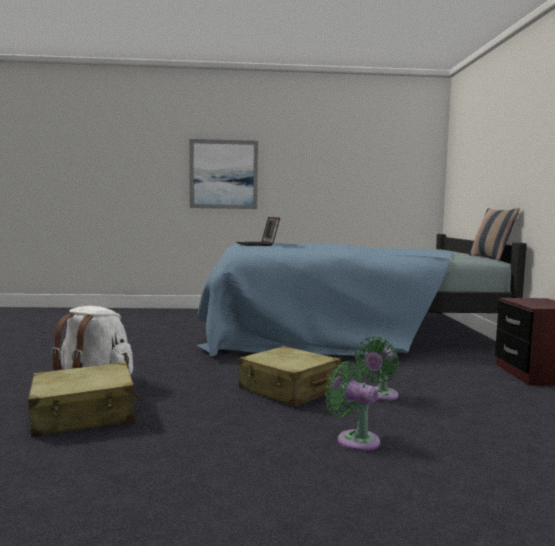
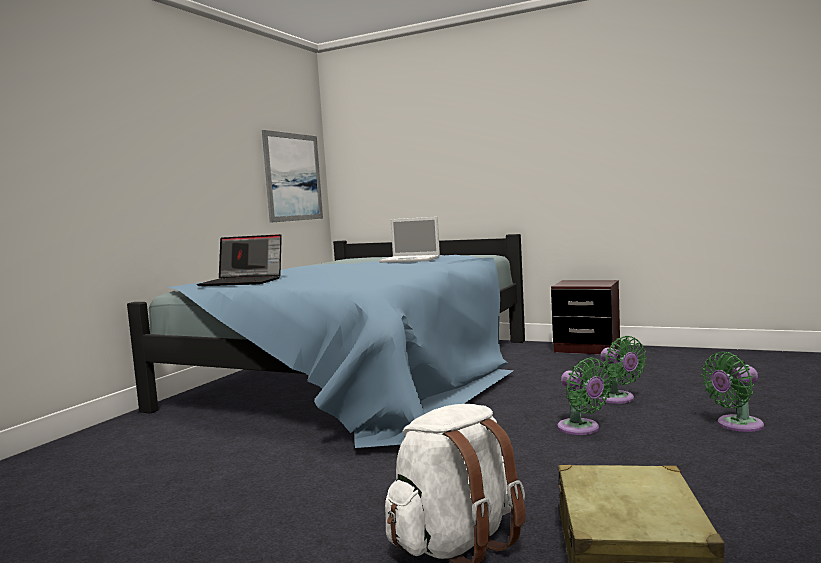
camera: 60 degrees left, 0 degrees up
picture [190,139,258,209] -> picture moved to [262,130,323,223]
beige suitcase [238,346,341,407] -> green fan [558,357,613,435]
pillow [469,208,520,260] -> none
none -> laptop [379,217,440,263]

